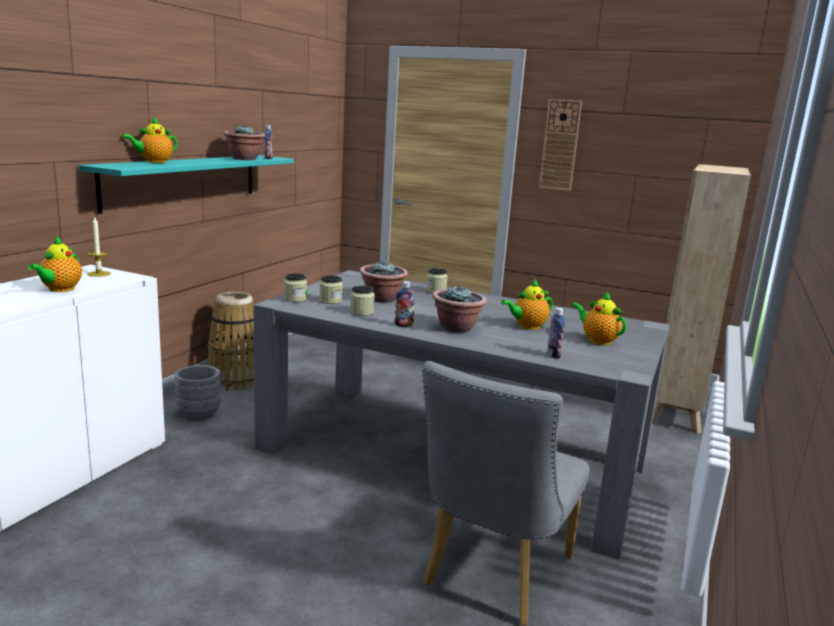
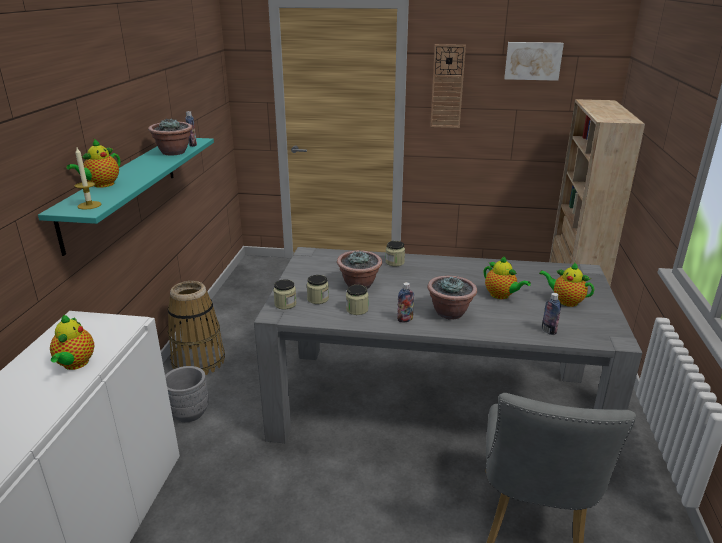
camera: 15 degrees left, 10 degrees up
candle [87,217,111,277] -> candle moved to [75,148,101,210]
teapot [501,279,553,330] -> teapot turned 90 degrees counterclockwise [484,256,531,299]
none -> picture [504,42,564,81]

